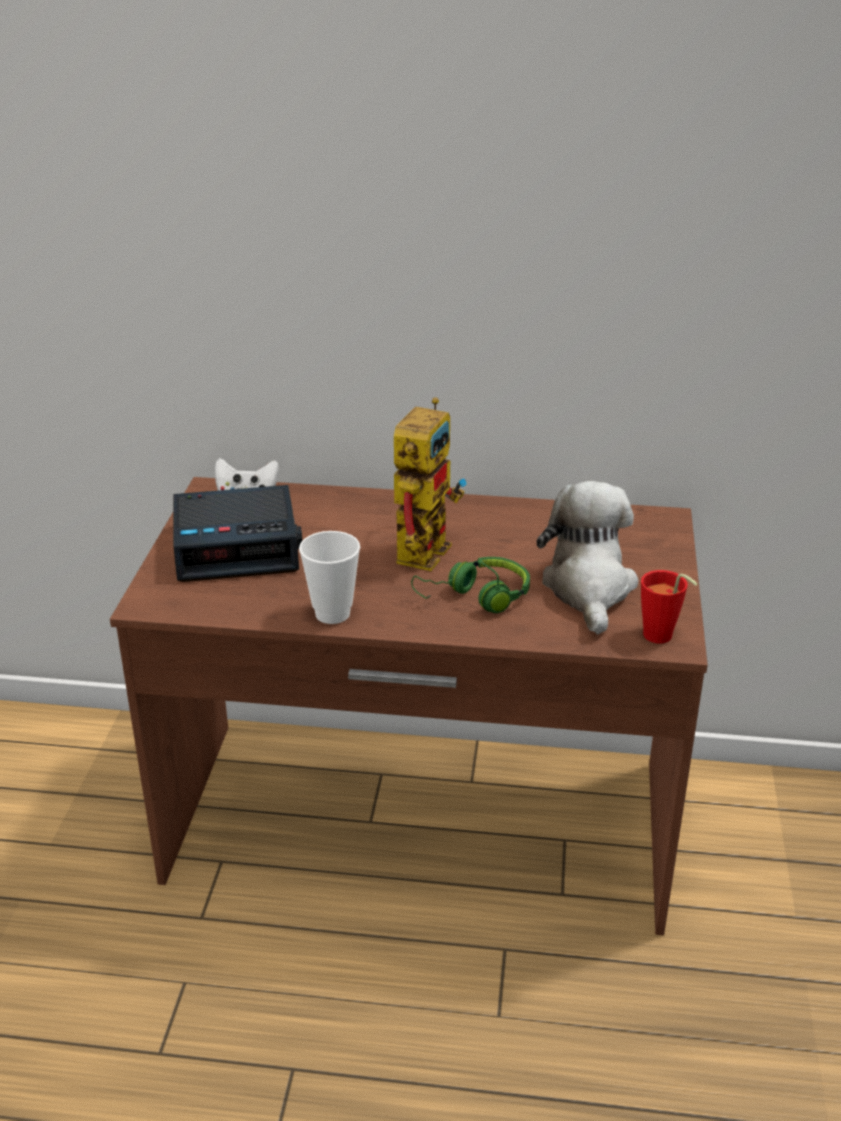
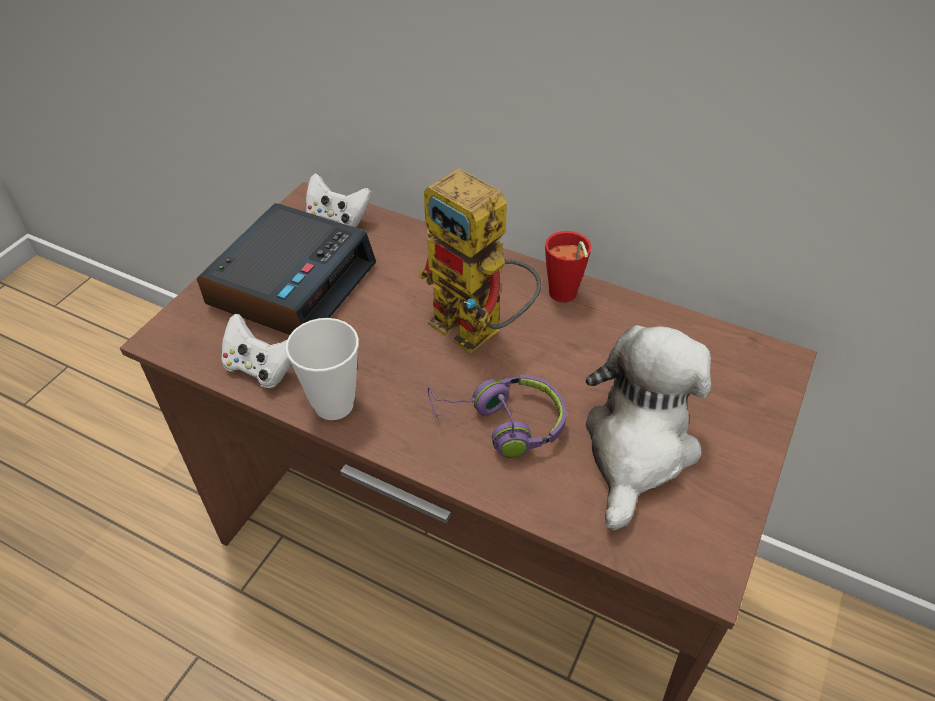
camera: 20 degrees right, 15 degrees up
alarm clock [173,485,302,582] -> alarm clock turned 75 degrees counterclockwise [197,203,376,335]
toy robot [394,397,467,571] -> toy robot turned 90 degrees clockwise [418,168,541,354]
green headphones [411,557,530,613] -> purple headphones [428,375,567,458]
red cup [641,570,698,644] -> red cup moved to [545,231,592,302]
none -> white game controller [221,314,291,388]

